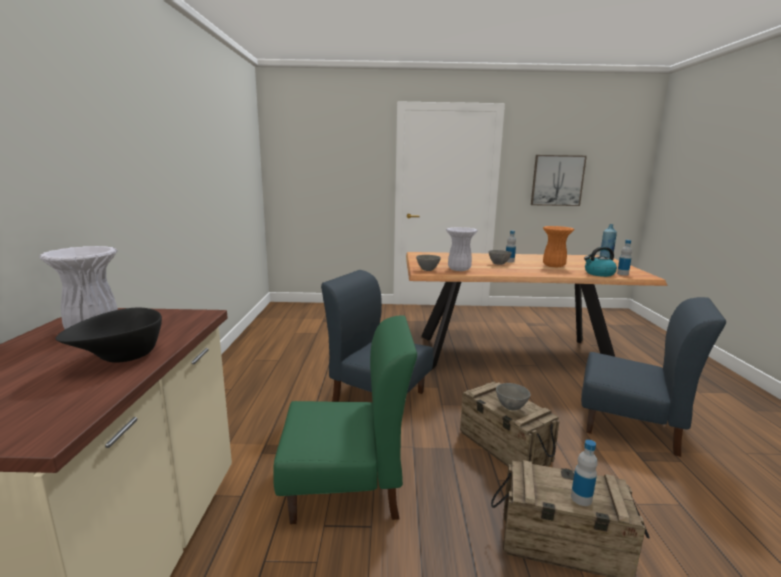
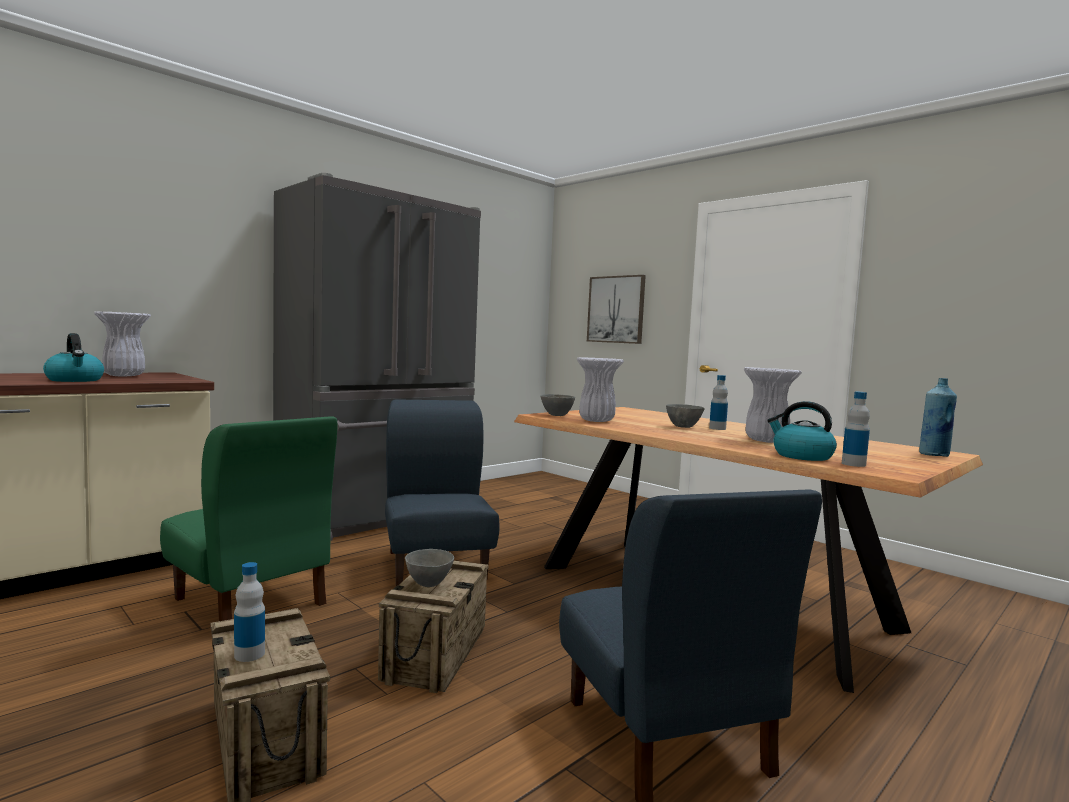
camera: 45 degrees right, 10 degrees down
black bowl [55,308,162,363] -> kettle [43,333,104,382]
picture [531,155,587,206] -> picture moved to [587,275,646,344]
orange vase [543,226,575,267] -> white vase [744,367,802,443]
none -> grey fridge [273,173,481,541]

